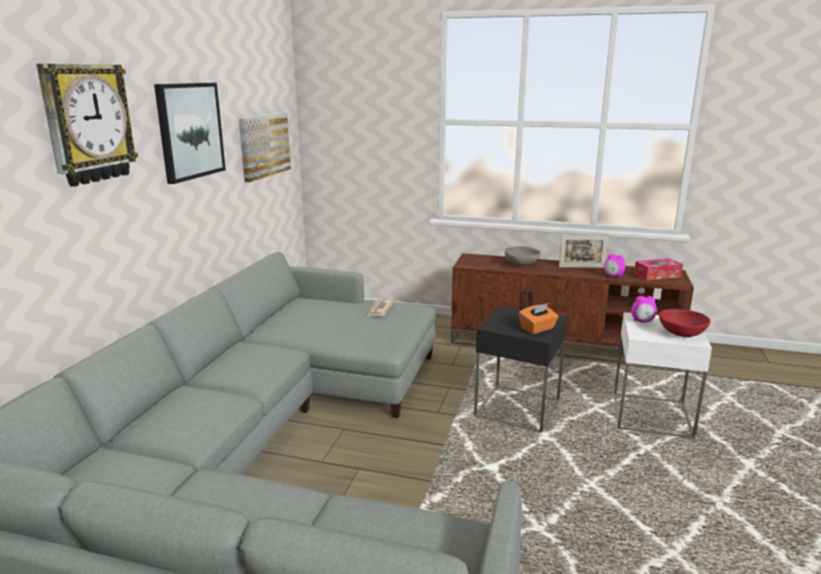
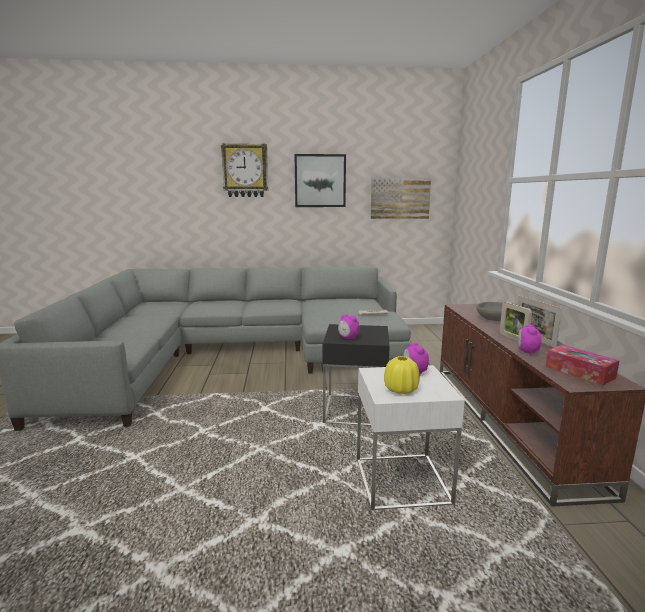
camera: 70 degrees right, 5 degrees down
orange tissue box [519,303,559,334] -> alarm clock [338,314,359,339]
red bowl [659,309,711,337] -> yellow vase [384,356,420,394]
none -> picture frame [500,302,532,341]

